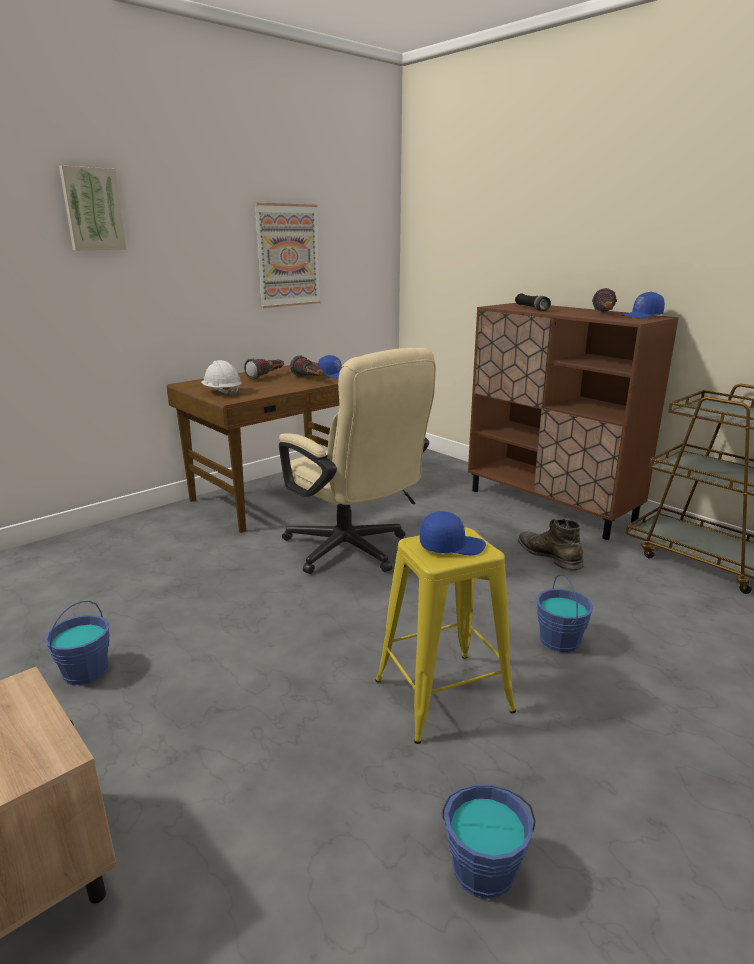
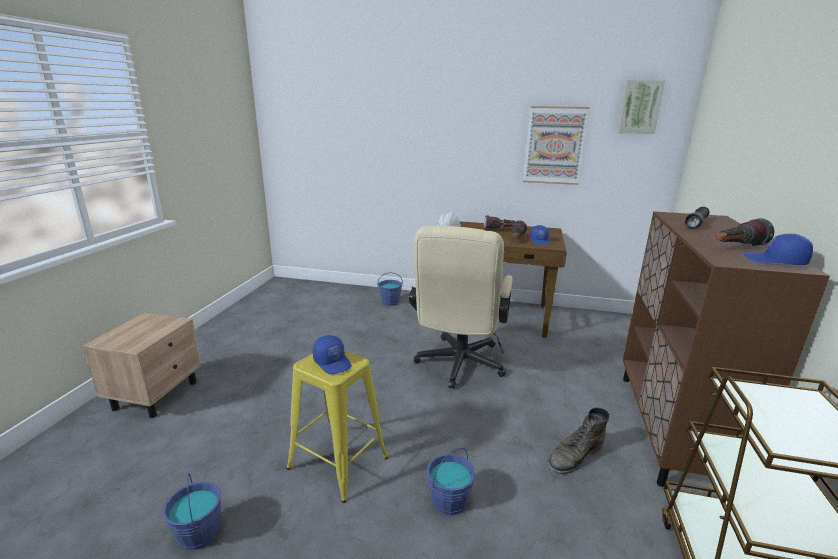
camera: 55 degrees right, 0 degrees up
blue bucket [44,601,110,685] -> blue bucket moved to [378,272,403,306]
picture [59,165,127,250] -> picture moved to [618,80,665,134]
green boot [518,519,584,570] -> green boot turned 150 degrees counterclockwise [547,408,610,474]

